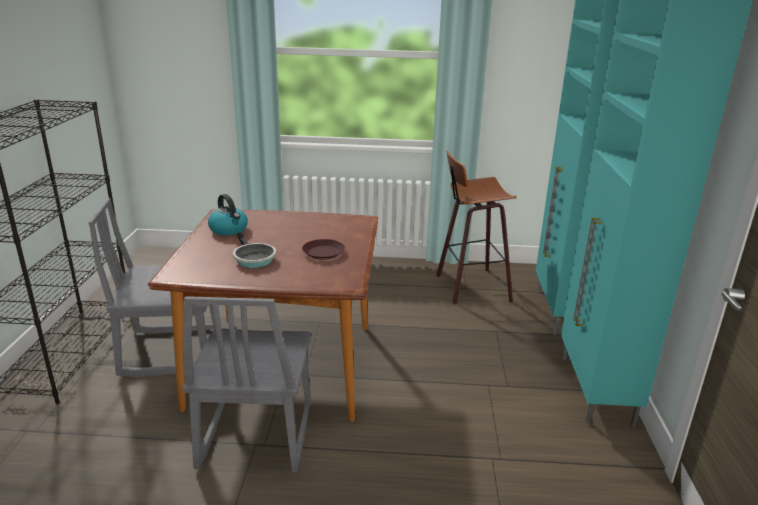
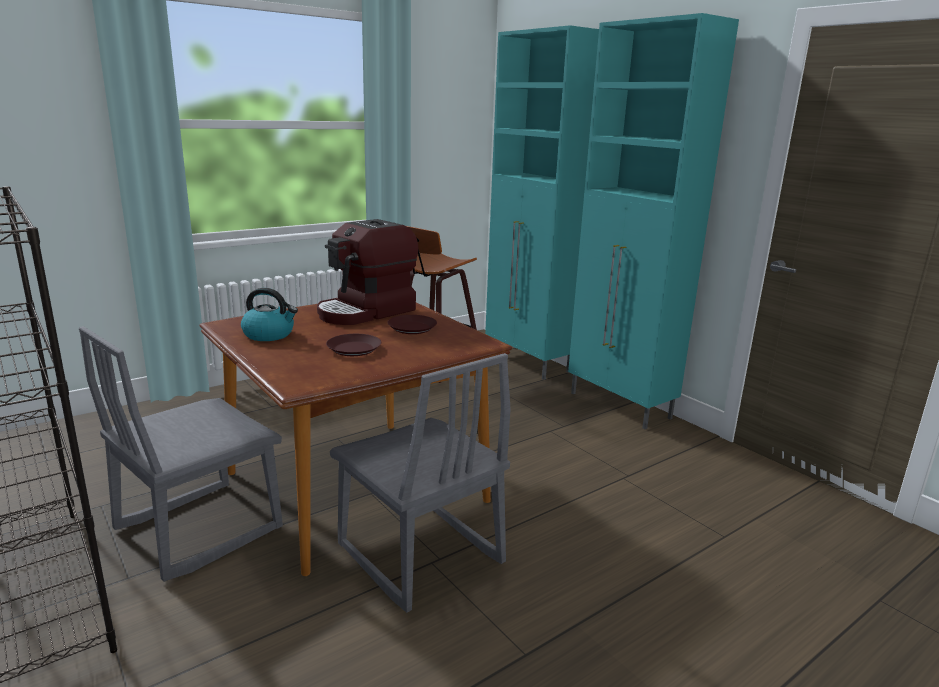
camera: 40 degrees left, 5 degrees down
frying pan [233,232,276,268] -> brown plate [326,334,381,356]
none -> coffee machine [317,219,418,325]

